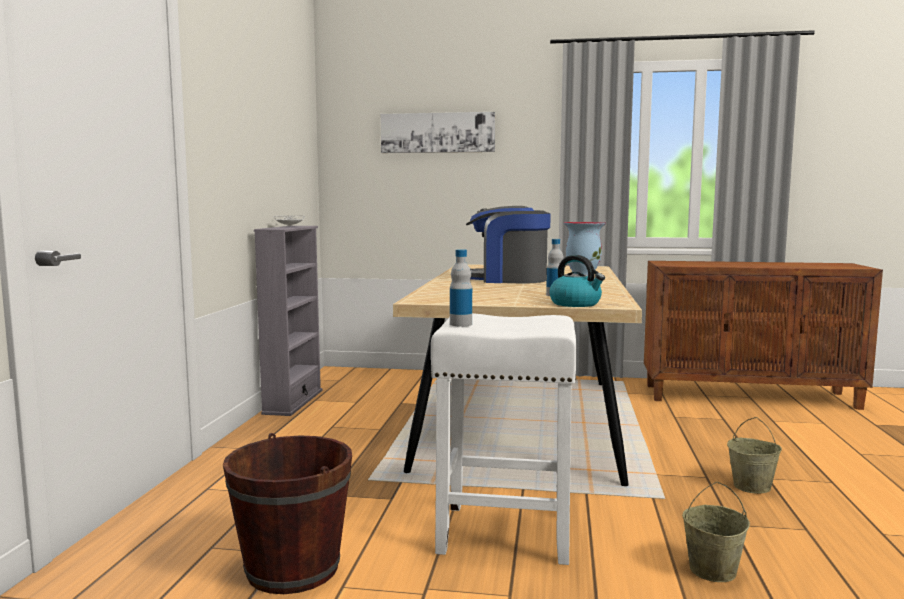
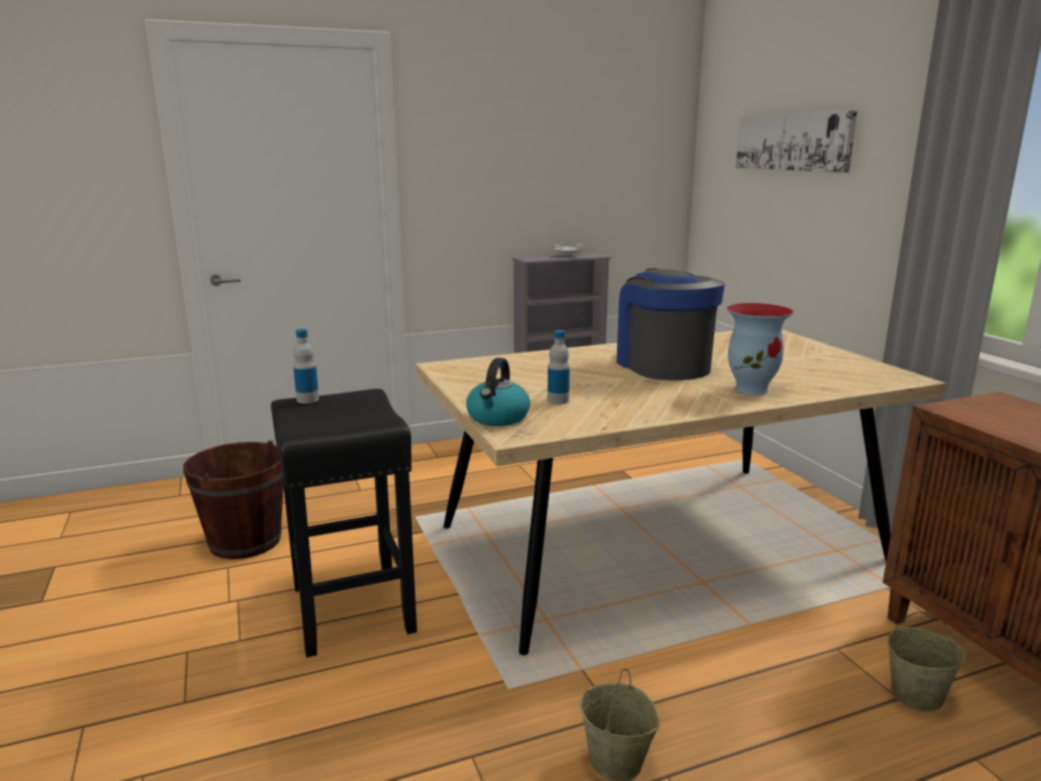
camera: 60 degrees right, 10 degrees up
white stool [431,313,577,565] -> black stool [271,389,417,657]
beige bucket [682,482,750,582] -> beige bucket moved to [888,611,965,712]

